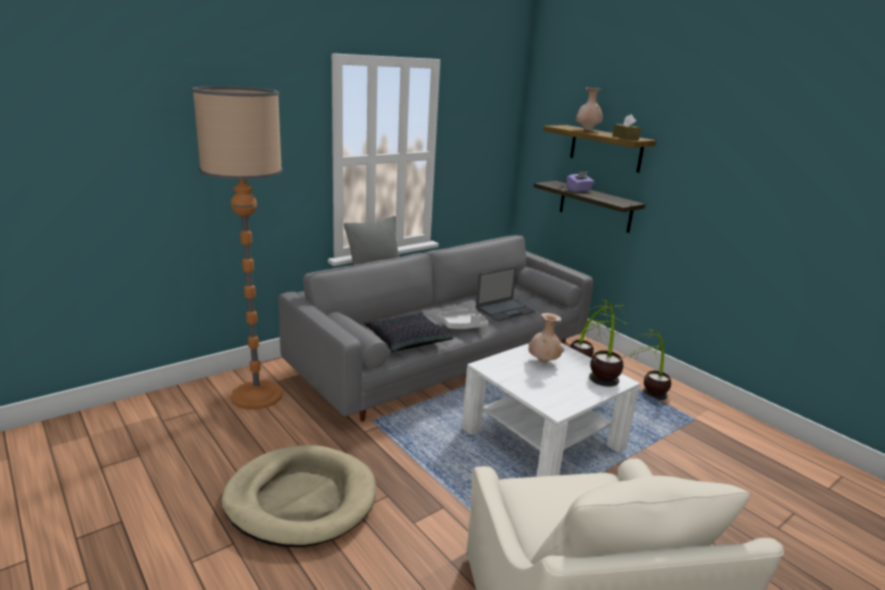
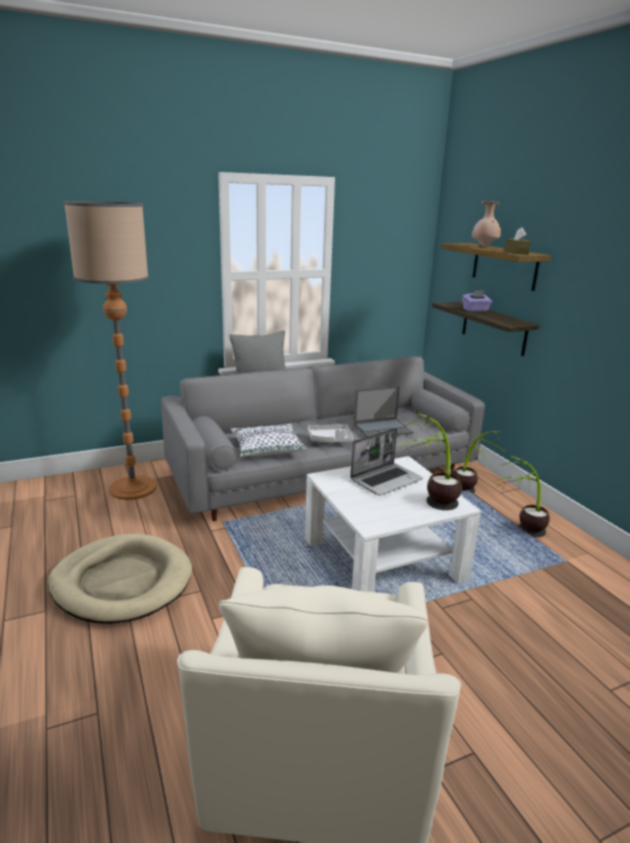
camera: 15 degrees right, 0 degrees up
black pillow [364,313,453,352] -> white pillow [231,424,307,457]
beige vase [528,313,564,364] -> laptop [350,428,423,496]

